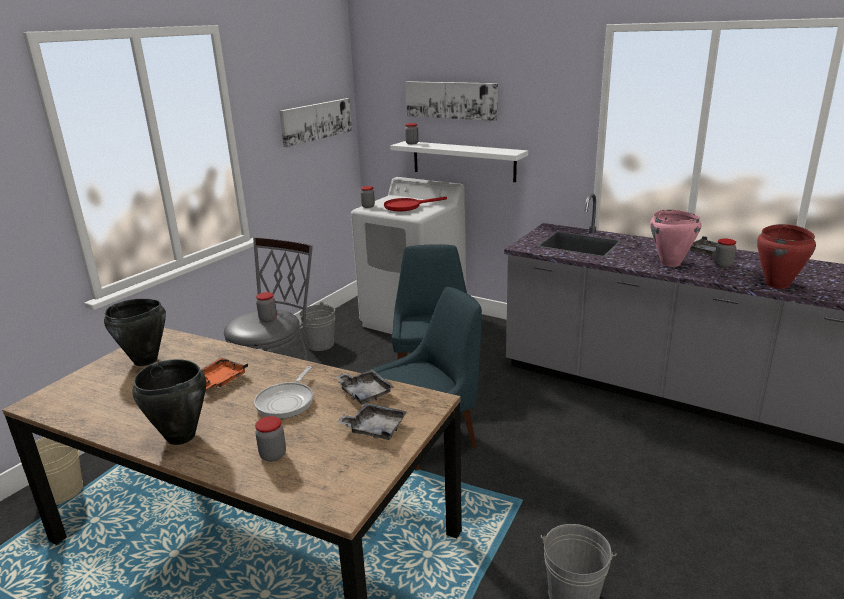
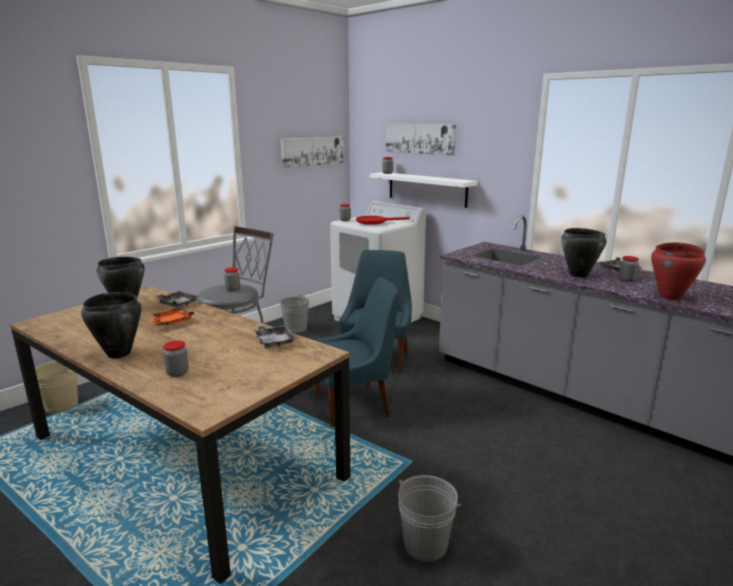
camera: 10 degrees right, 5 degrees down
frying pan [254,366,313,419] -> none
grey tray [337,403,407,440] -> grey tray moved to [154,291,199,307]
pink cooking pot [650,210,701,267] -> black cooking pot [561,228,607,278]

